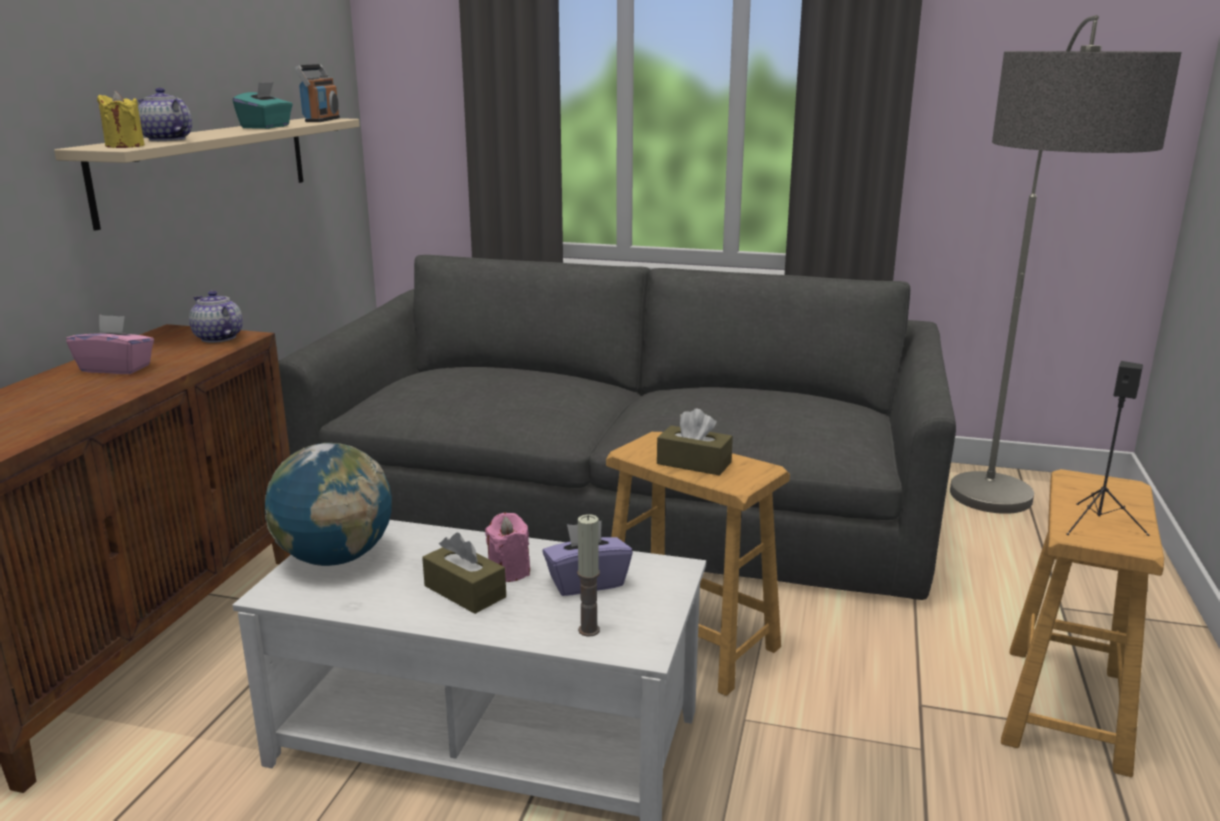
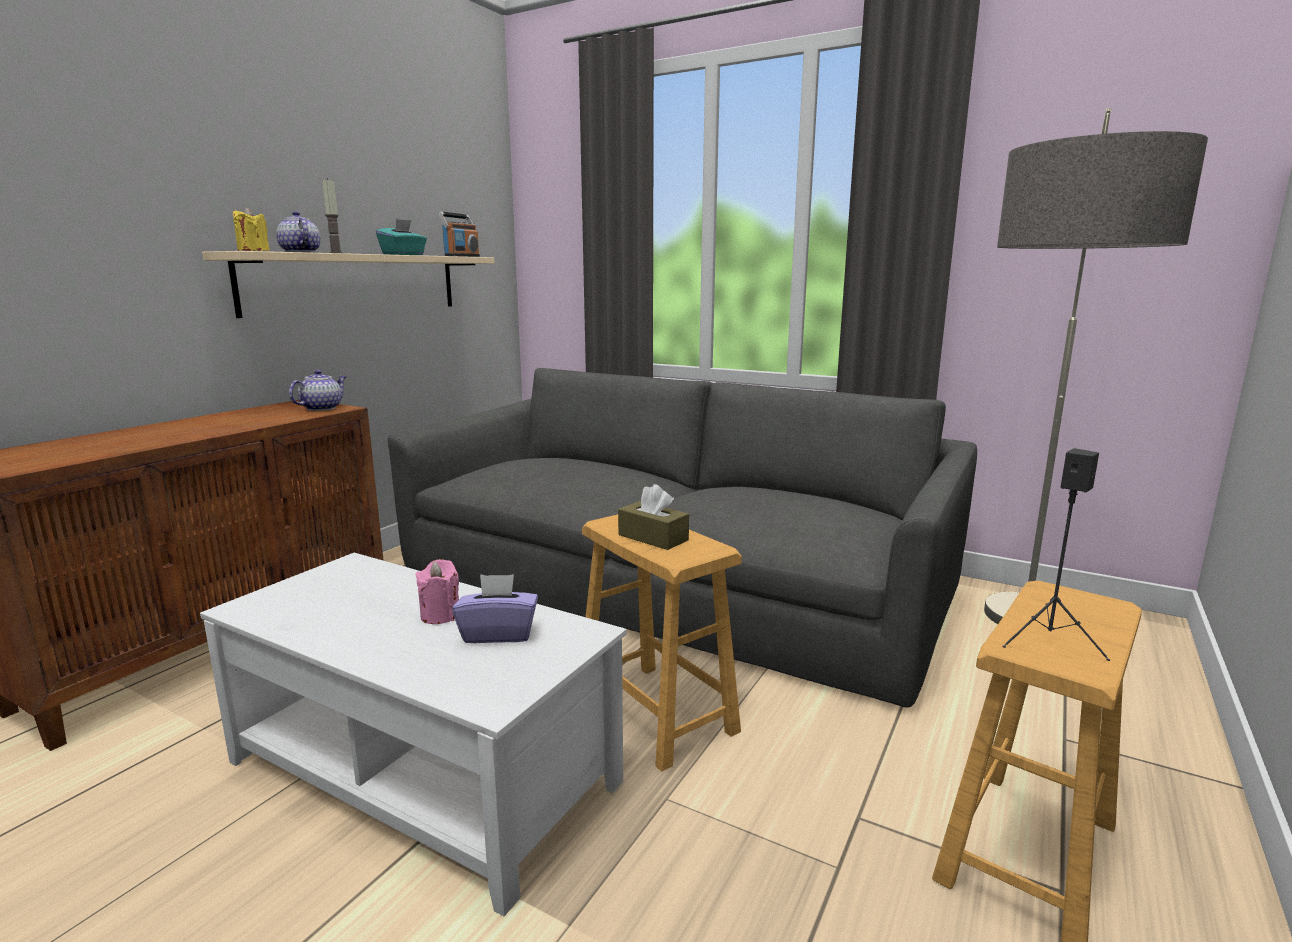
camera: 15 degrees right, 5 degrees down
pink tissue box [66,315,154,374] -> none
teapot [189,290,243,343] -> teapot turned 60 degrees clockwise [289,370,346,411]
globe [265,443,392,566] -> none
brown tissue box [422,533,506,614] -> none
candle [577,514,600,637] -> candle moved to [322,178,342,253]

